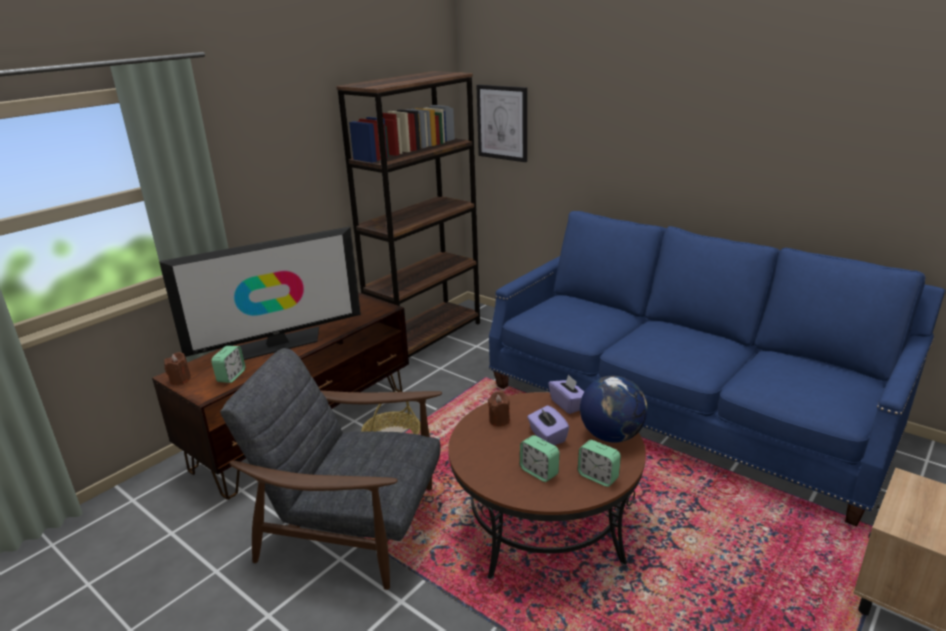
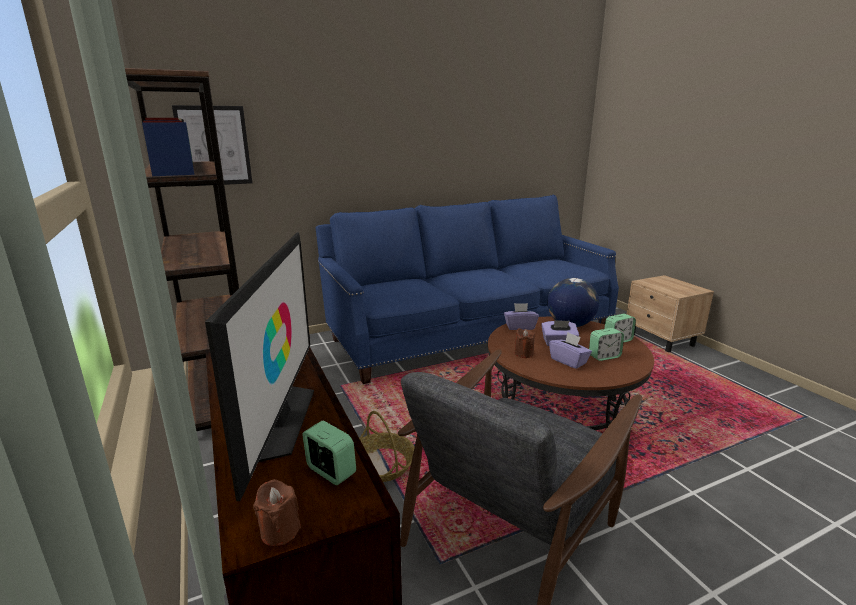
camera: 65 degrees left, 5 degrees down
none -> purple tissue box [549,332,592,369]

